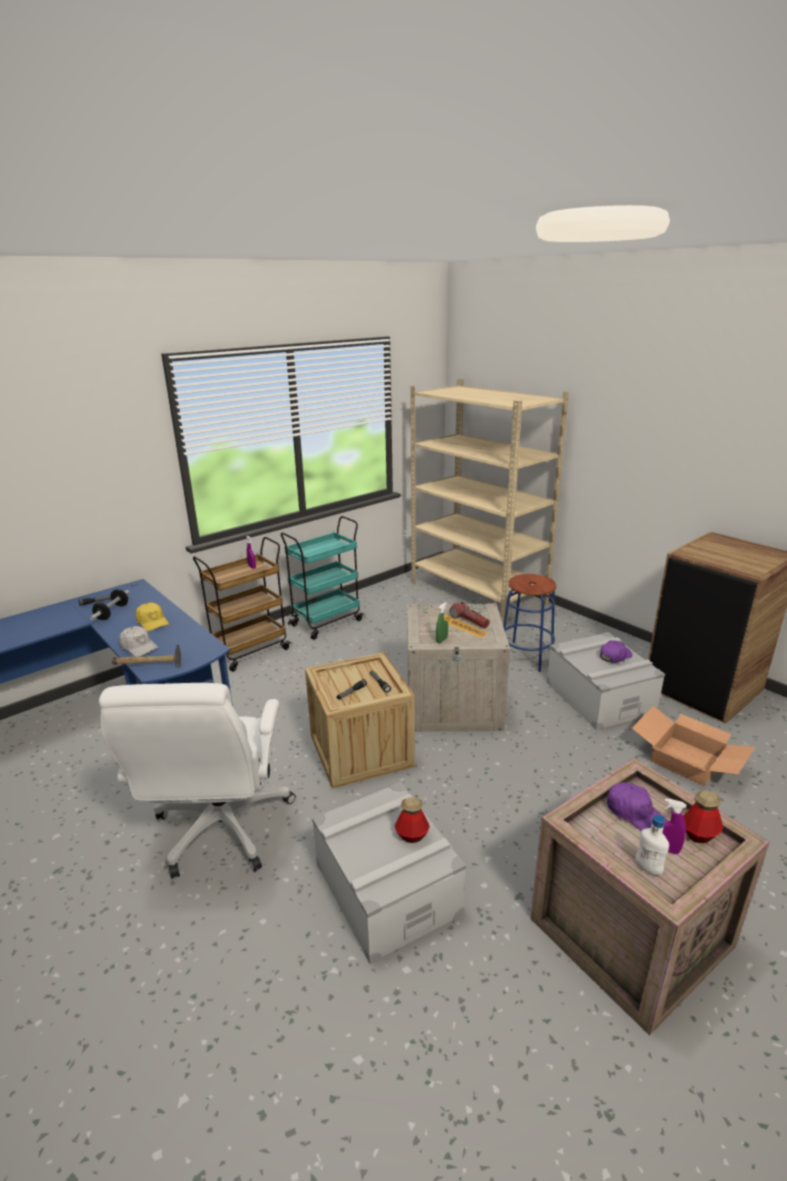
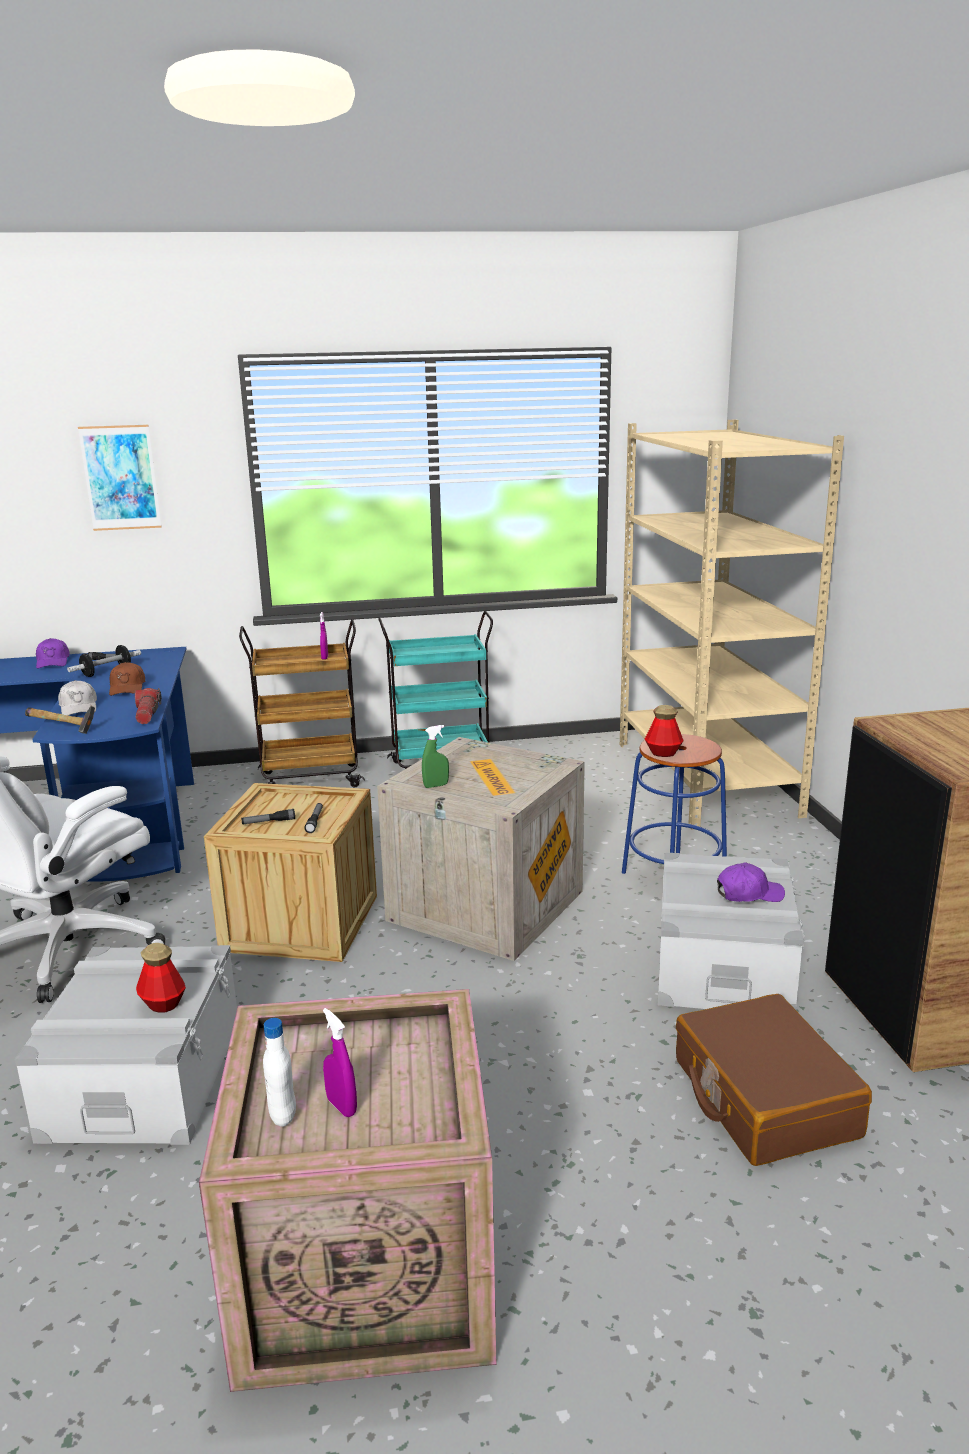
camera: 30 degrees right, 5 degrees down
yellow cap [136,603,169,631] -> brown cap [109,662,145,696]
flashlight [450,602,490,629] -> flashlight moved to [135,688,162,724]
purple cap [607,783,668,831] -> purple cap moved to [36,638,70,669]
cardboard box [632,706,755,786] -> brown suitcase [676,994,872,1166]
bottle [683,791,723,843] -> bottle moved to [645,705,684,757]
none -> picture [78,425,162,531]

